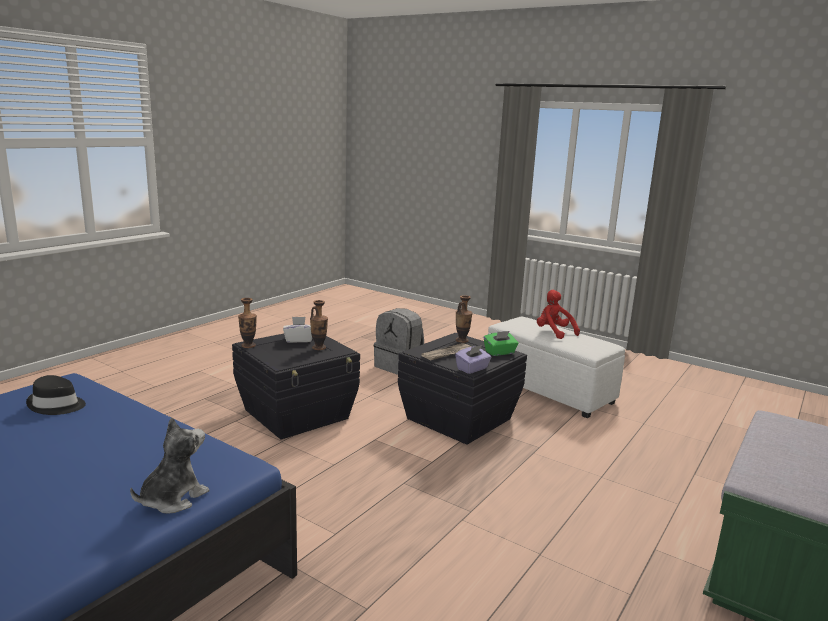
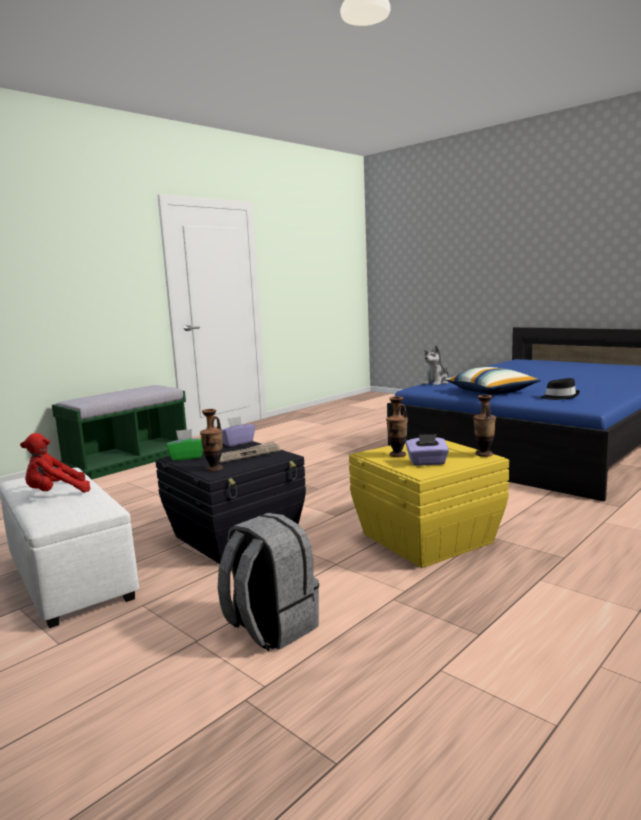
camera: 170 degrees left, 5 degrees down
black storage box [232,334,360,439] -> yellow storage box [349,440,509,568]
white tissue box [283,317,312,343] -> purple tissue box [406,434,449,466]
red plush toy [537,290,580,339] -> red plush toy turned 90 degrees clockwise [20,433,90,492]
none -> pillow [446,367,541,395]

